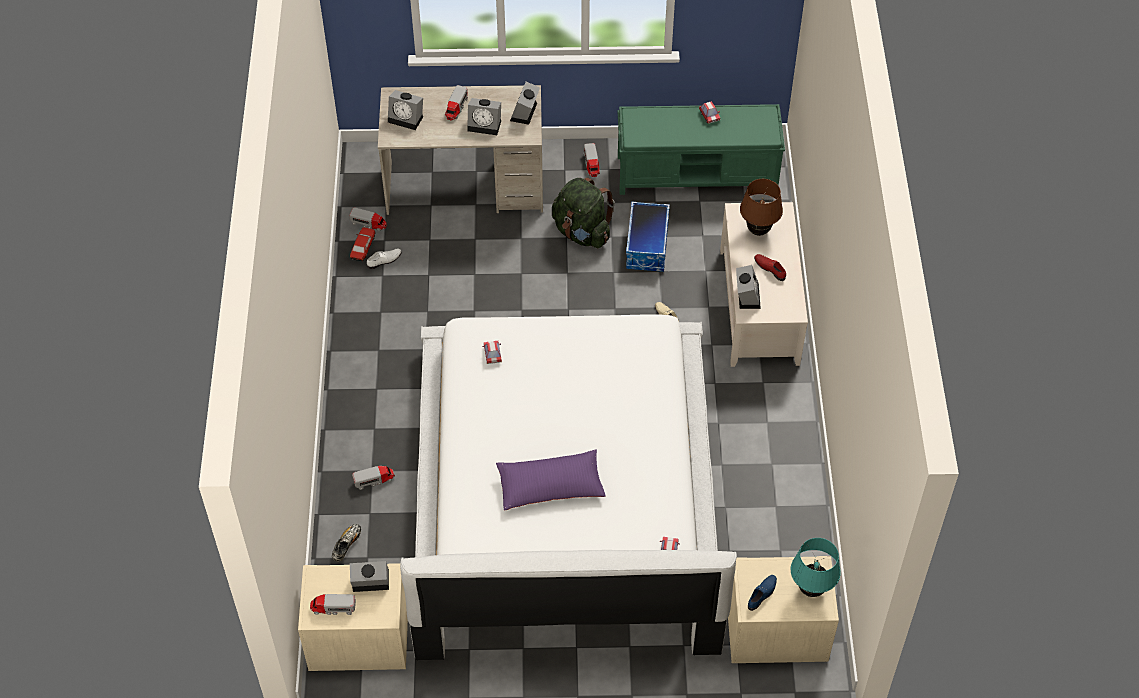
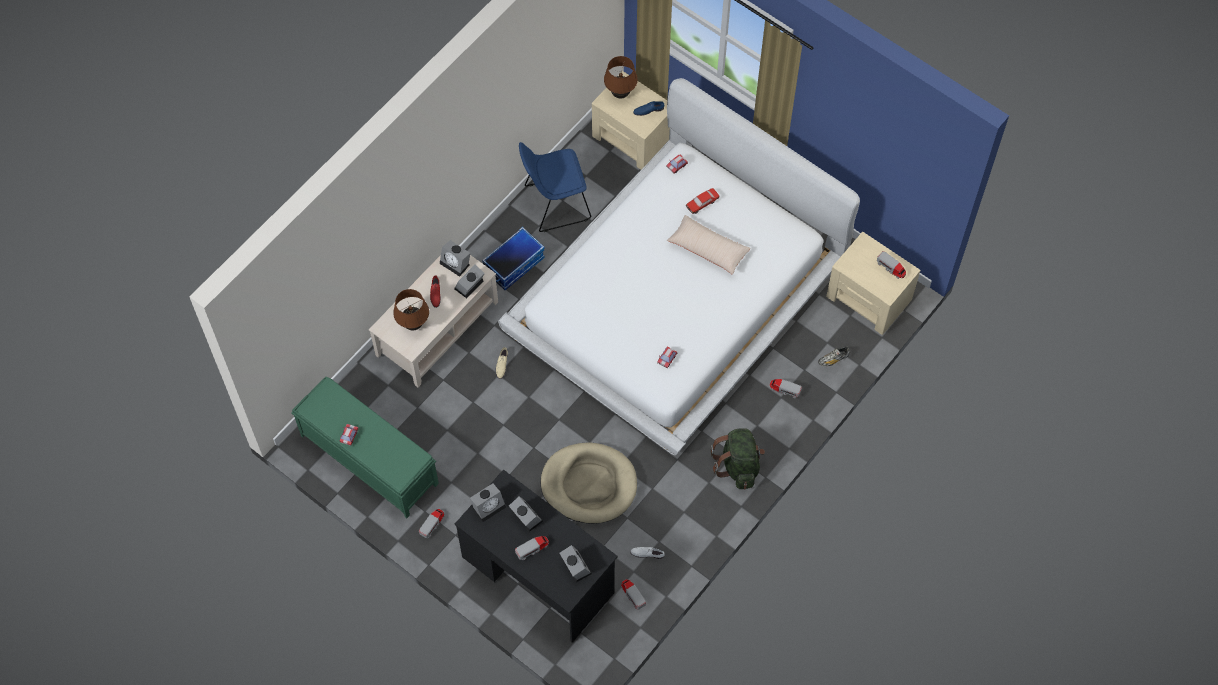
camera: 140 degrees left, 10 degrees up
toy car [350,227,376,261] -> toy car moved to [686,188,719,214]
alarm clock [350,561,389,592] -> alarm clock moved to [440,240,470,277]
beige desk [378,85,543,215] -> black desk [455,469,618,643]
purple pillow [496,449,606,511] -> beige pillow [667,215,751,275]
green backpack [552,177,615,248] -> green backpack moved to [711,428,765,489]
storage box [626,201,670,272] -> storage box moved to [482,227,545,290]
turquoise table lamp [791,538,841,597] -> brown table lamp [604,56,638,99]
none -> blue chair [519,142,591,232]
none -> beige dog bed [541,442,637,524]

